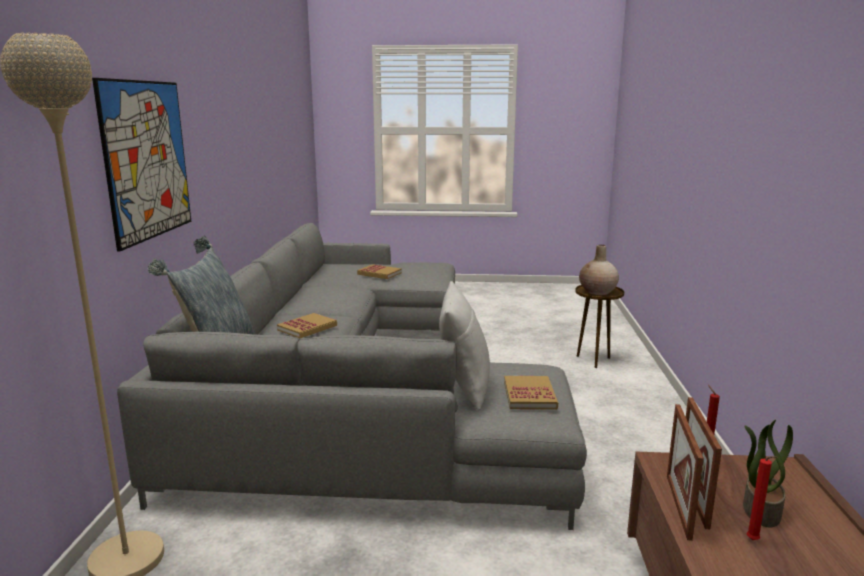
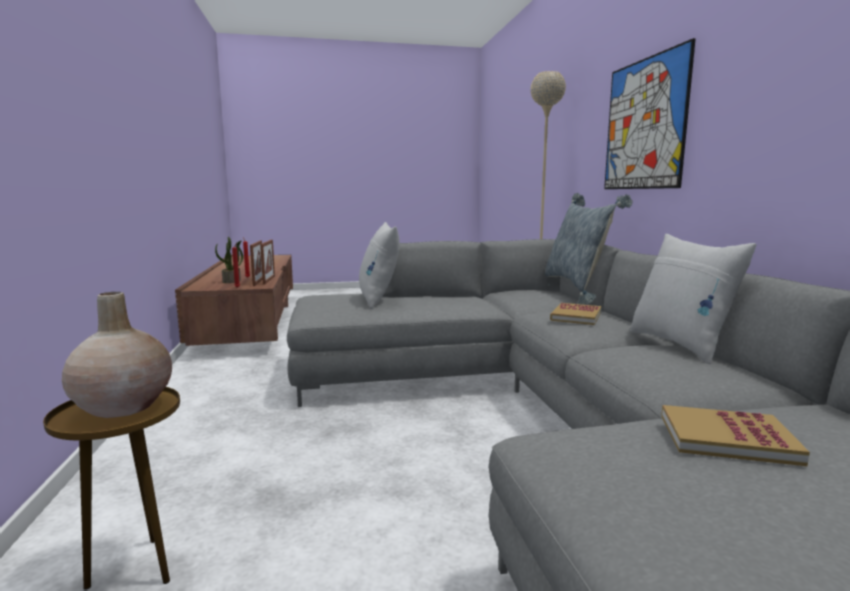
camera: 165 degrees right, 5 degrees down
book [504,376,558,410] -> none
none -> grey pillow [630,234,756,364]

